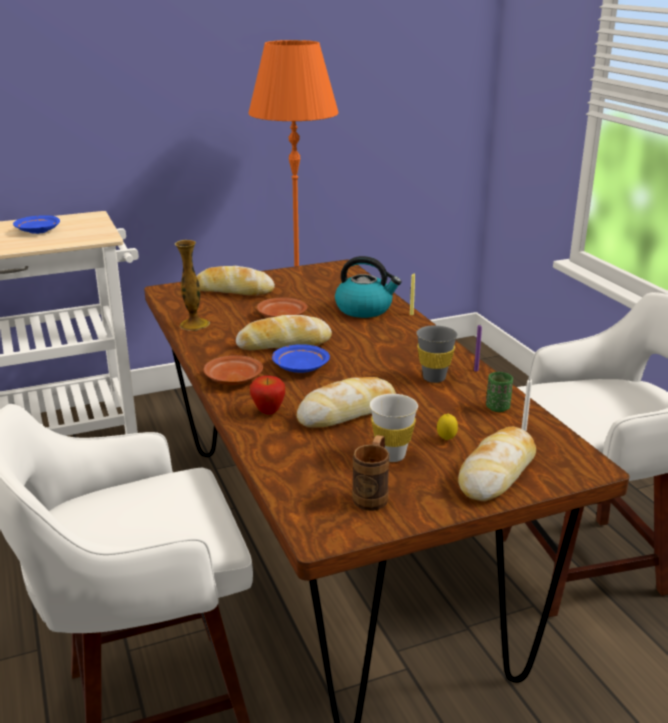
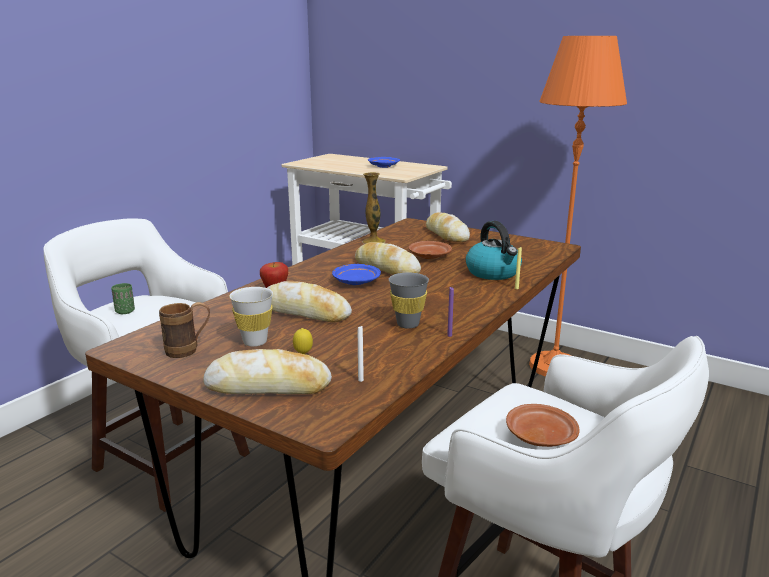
camera: 55 degrees right, 5 degrees down
brown plate [203,355,263,385] -> brown plate moved to [506,404,580,447]
green cup [486,372,513,412] -> green cup moved to [111,283,135,314]

